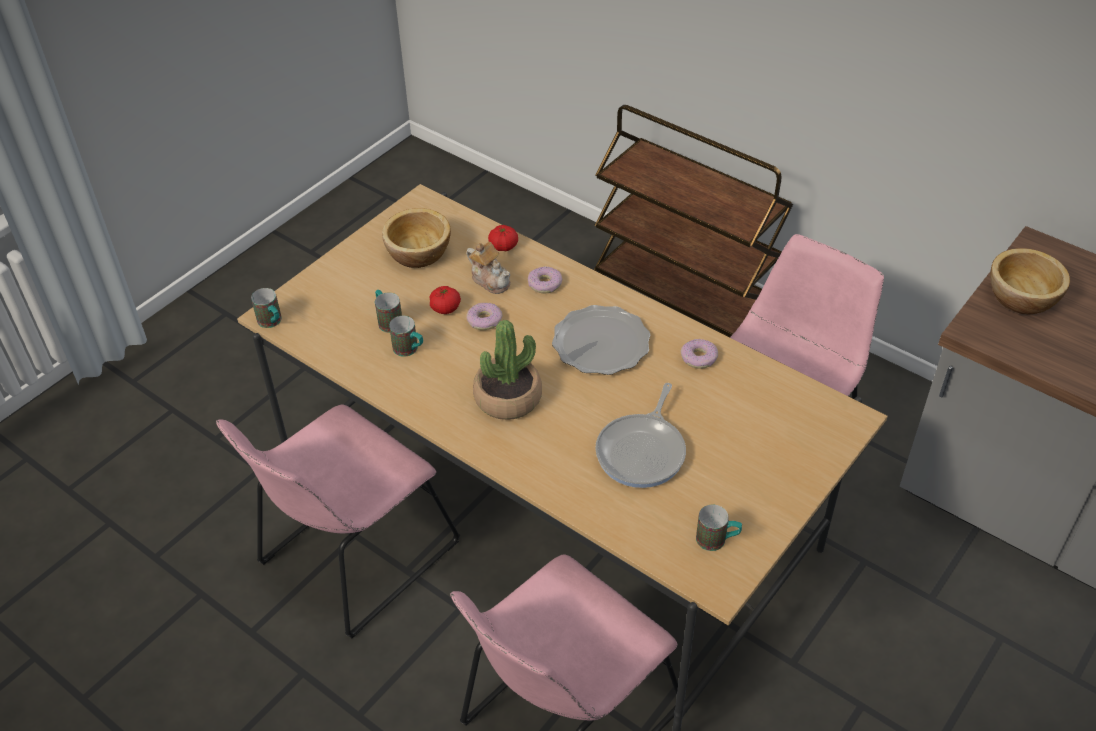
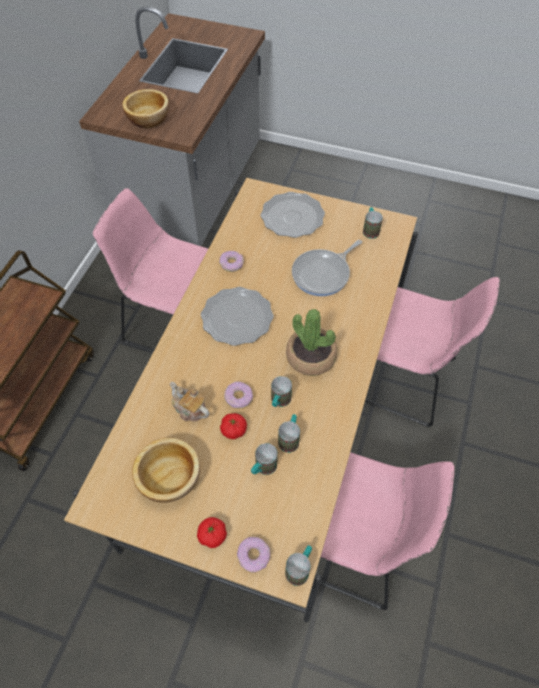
camera: 110 degrees left, 10 degrees up
teapot [466,242,510,294] -> teapot turned 75 degrees counterclockwise [170,382,210,421]
tomato [488,225,518,251] -> tomato moved to [197,517,227,548]
donut [528,266,562,293] -> donut moved to [237,537,271,573]
frying pan [595,383,686,488] -> frying pan turned 135 degrees clockwise [292,240,362,296]
none -> plate [260,192,325,238]
none -> mug [271,376,292,407]

